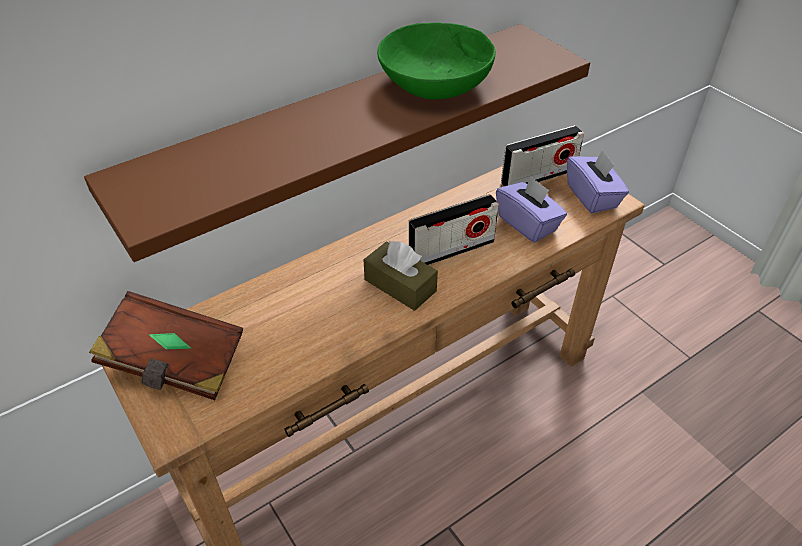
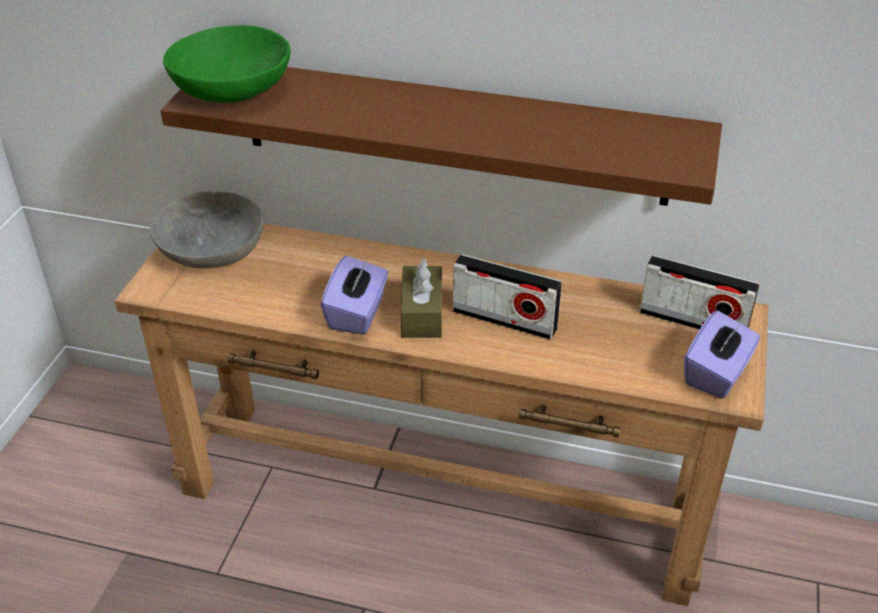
camera: 50 degrees right, 5 degrees down
brown book [89,291,243,400] -> grey bowl [150,191,264,268]
green bowl [377,23,495,99] -> green bowl moved to [163,25,291,103]
purple tissue box [496,175,567,243] -> purple tissue box moved to [321,256,389,335]

